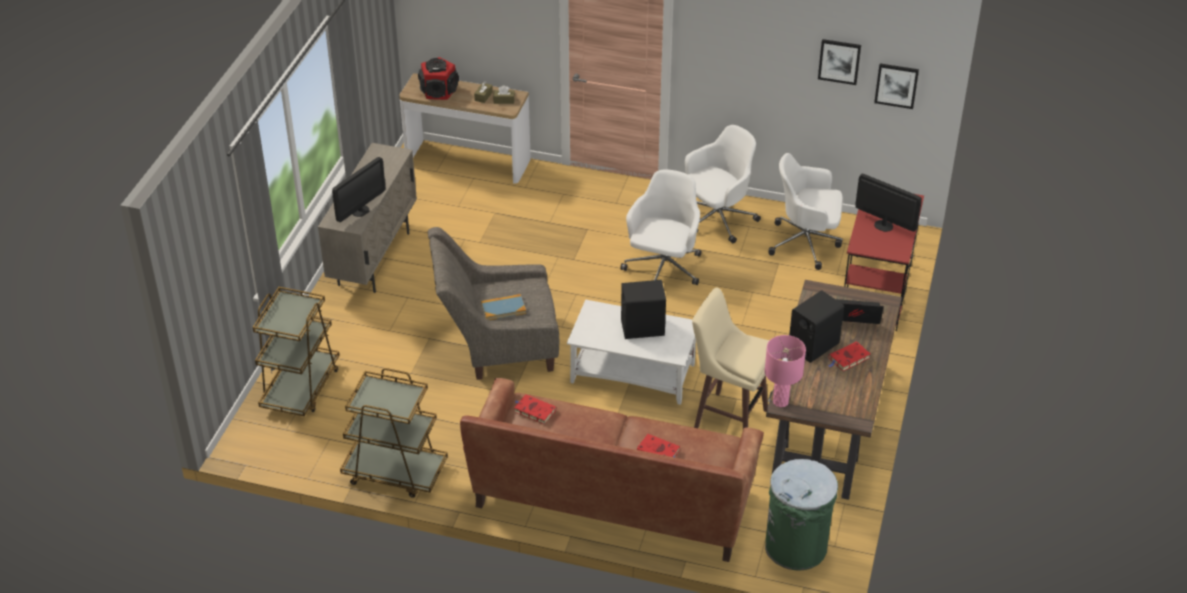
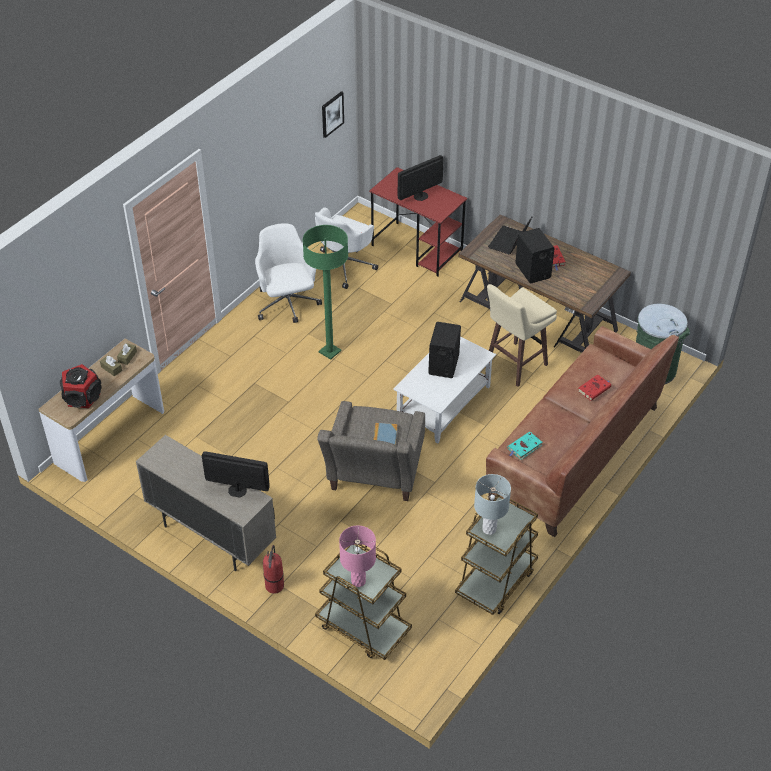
camera: 70 degrees left, 5 degrees up
monitor [332,157,385,222] -> monitor turned 45 degrees counterclockwise [202,451,270,498]
red book [514,394,557,425] -> turquoise book [507,431,542,460]
white office chair [620,169,702,285] -> green floor lamp [303,225,348,360]
pink table lamp [765,335,806,407] -> pink table lamp moved to [339,526,376,587]
picture [818,39,861,85] -> none
none -> fire extinguisher [263,545,284,594]
none -> grey table lamp [474,474,511,535]

